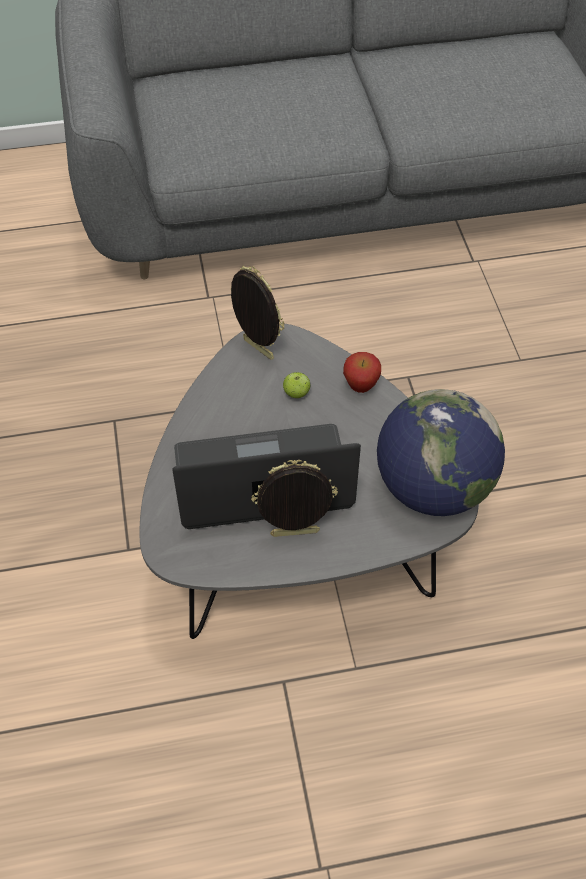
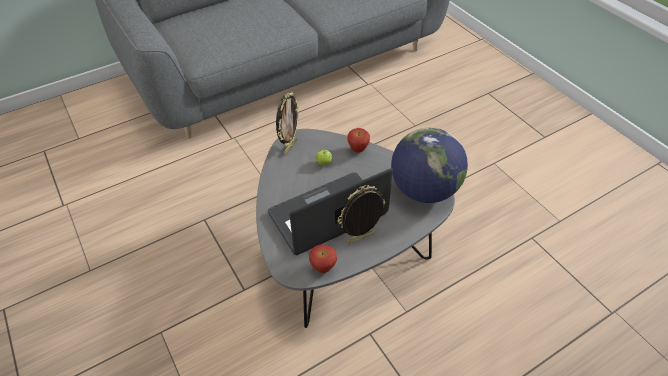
camera: 20 degrees left, 5 degrees down
picture frame [230,265,285,360] -> picture frame turned 90 degrees clockwise [276,92,300,155]
none -> apple [309,244,337,273]

